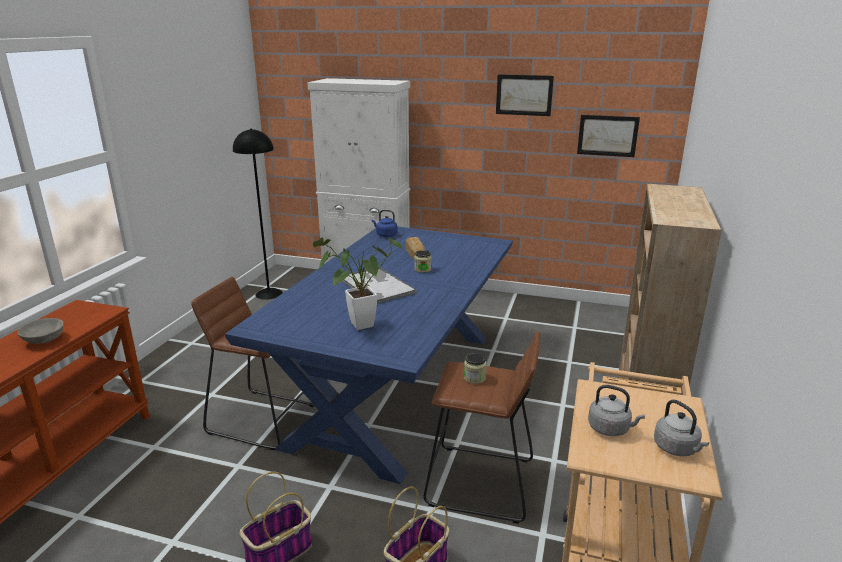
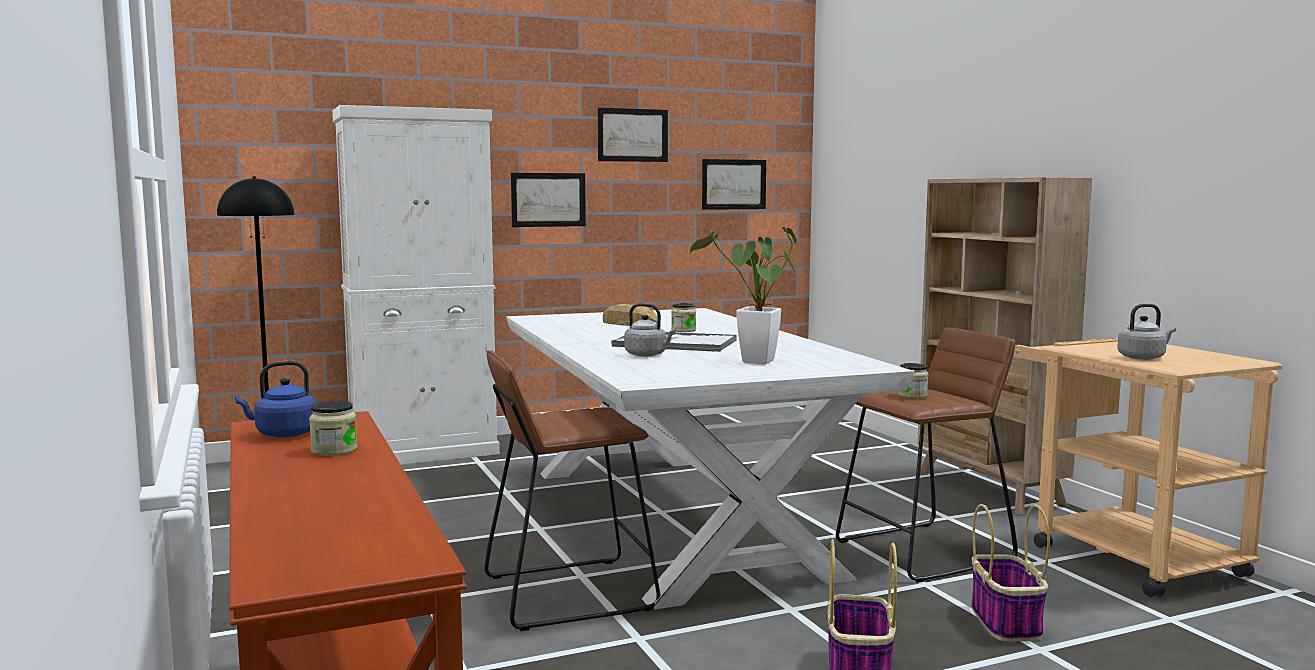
camera: 40 degrees left, 15 degrees down
grey bowl [17,318,64,344] -> jar [309,400,357,456]
blue dining table [225,226,513,484] -> white dining table [507,308,914,609]
blue kettle [372,210,398,237] -> blue kettle moved to [235,361,317,438]
grey kettle [654,400,709,456] -> grey kettle moved to [624,303,676,357]
none -> picture [511,173,586,227]

